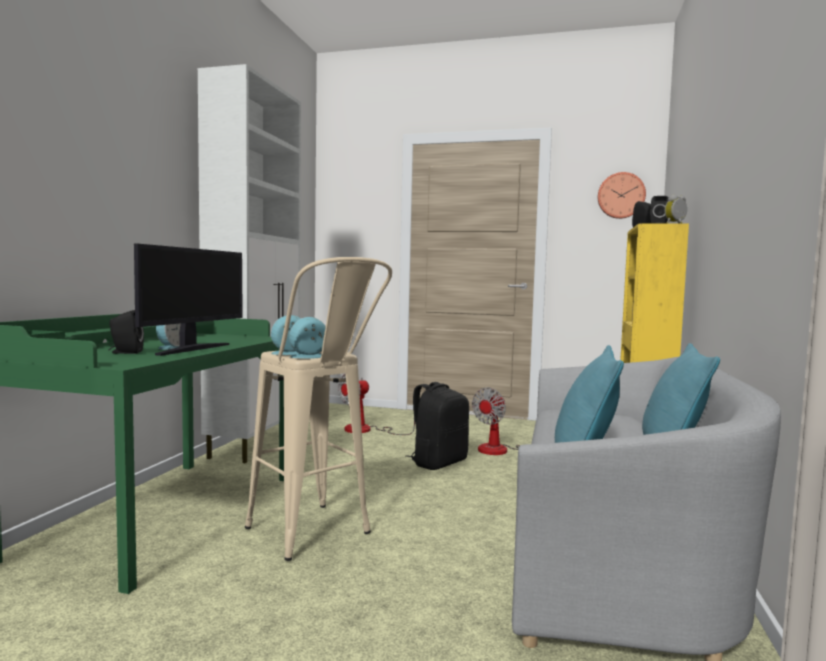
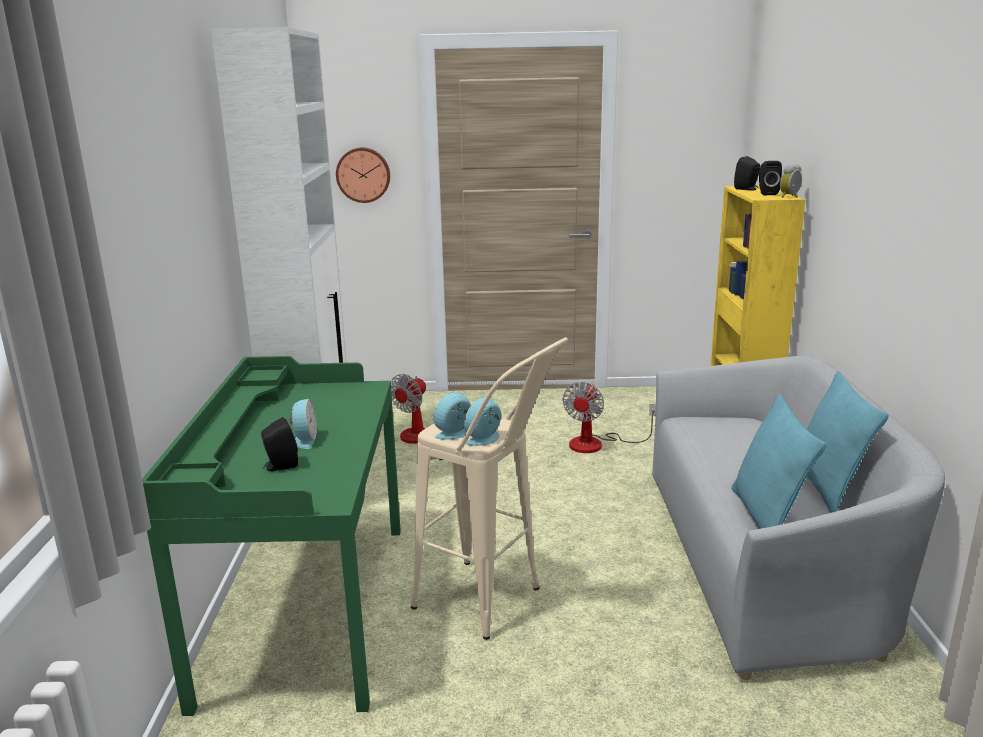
camera: 15 degrees left, 15 degrees up
monitor [134,244,243,356] -> none
black backpack [406,382,469,470] -> none
wall clock [598,172,646,219] -> wall clock moved to [336,147,390,203]

